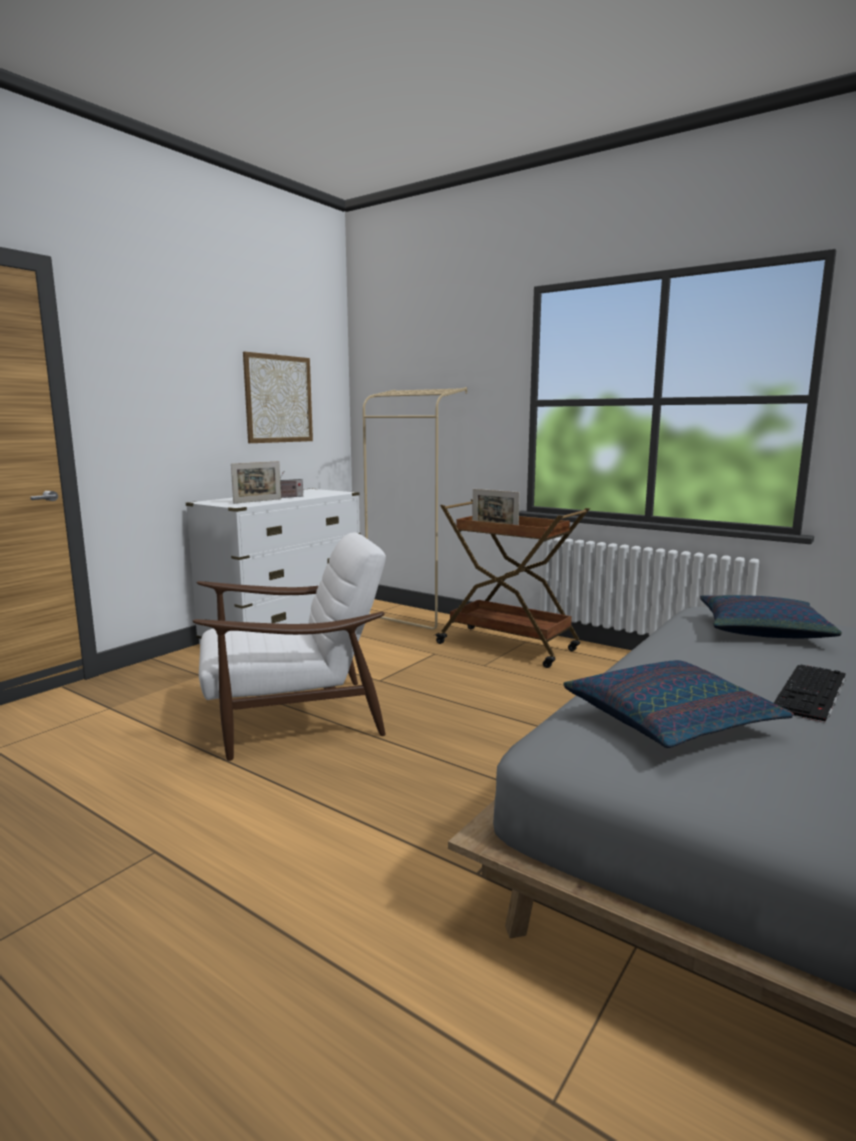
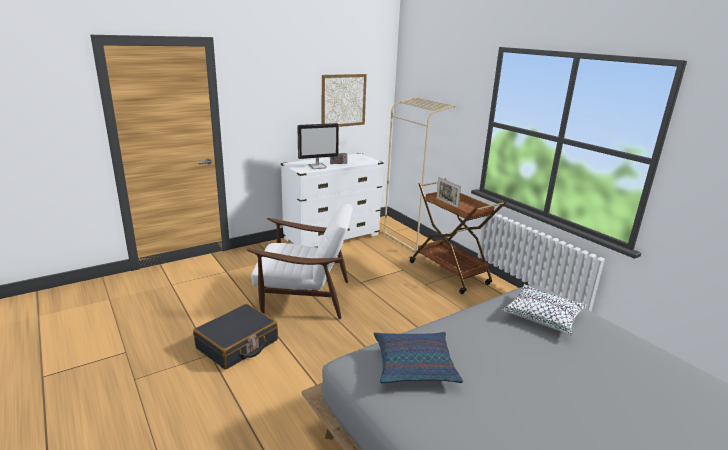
camera: 20 degrees right, 10 degrees up
picture frame [231,461,281,504] -> monitor [297,123,339,169]
blue pillow [700,595,842,638] -> white pillow [503,284,587,335]
keyboard [774,665,846,723] -> none
none -> black suitcase [193,304,278,370]

